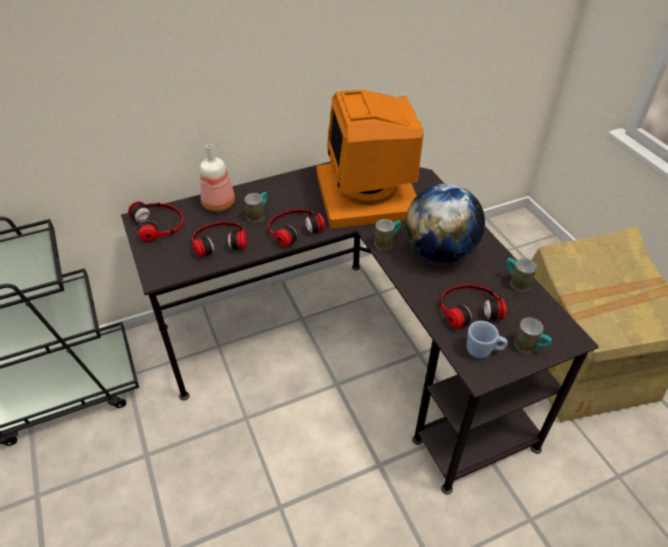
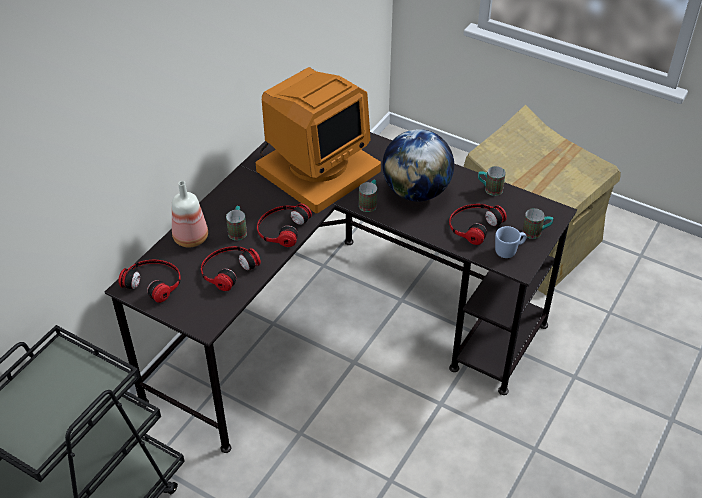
camera: 35 degrees left, 0 degrees up
monitor [316,89,424,229] -> monitor turned 90 degrees counterclockwise [256,67,381,213]

